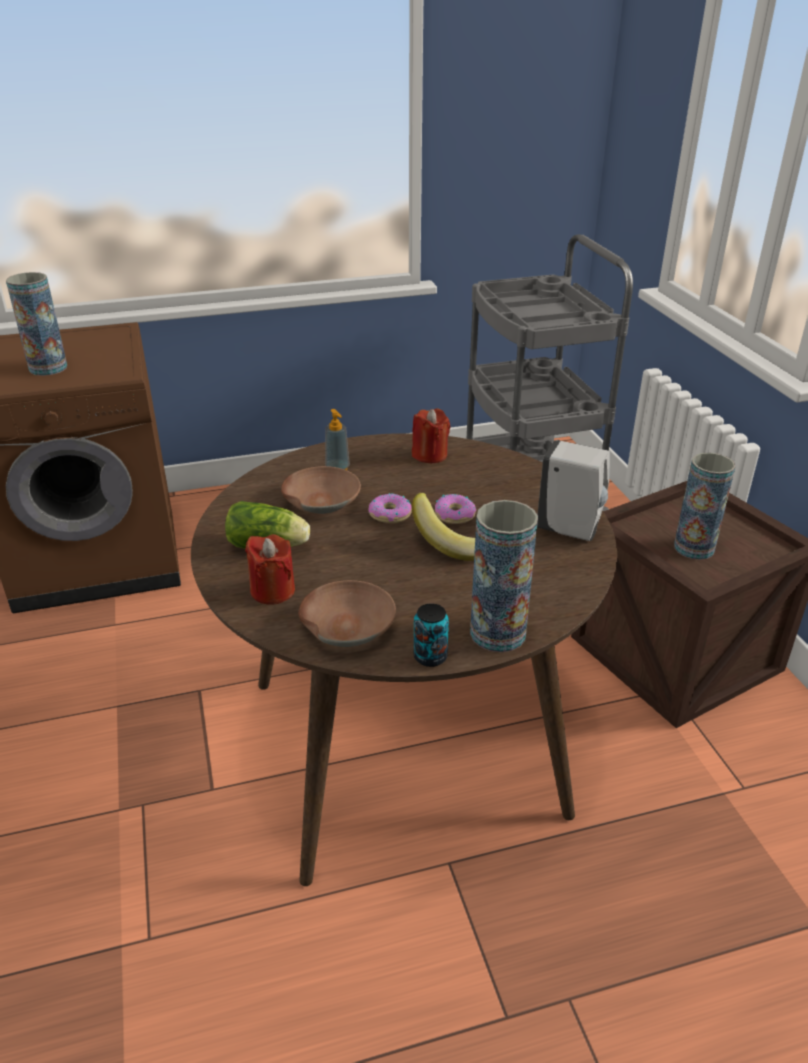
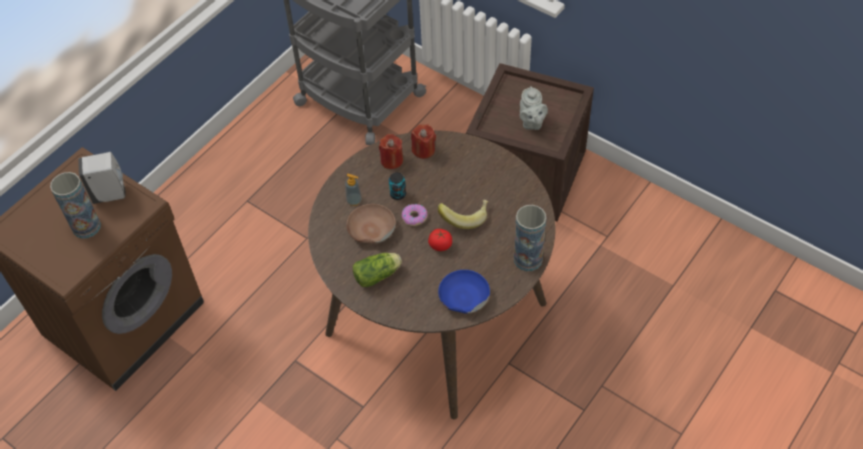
camera: 35 degrees left, 20 degrees up
red candle [245,534,295,605] -> red candle moved to [411,124,436,159]
brown bowl [298,580,396,647] -> blue bowl [438,270,490,314]
can [414,603,449,667] -> can moved to [389,172,406,200]
donut [435,494,476,524] -> none
white soap dispenser [537,440,610,541] -> white soap dispenser moved to [78,152,126,204]
vase [674,453,735,560] -> grey teapot [520,86,548,130]
none -> tomato [428,229,452,251]

